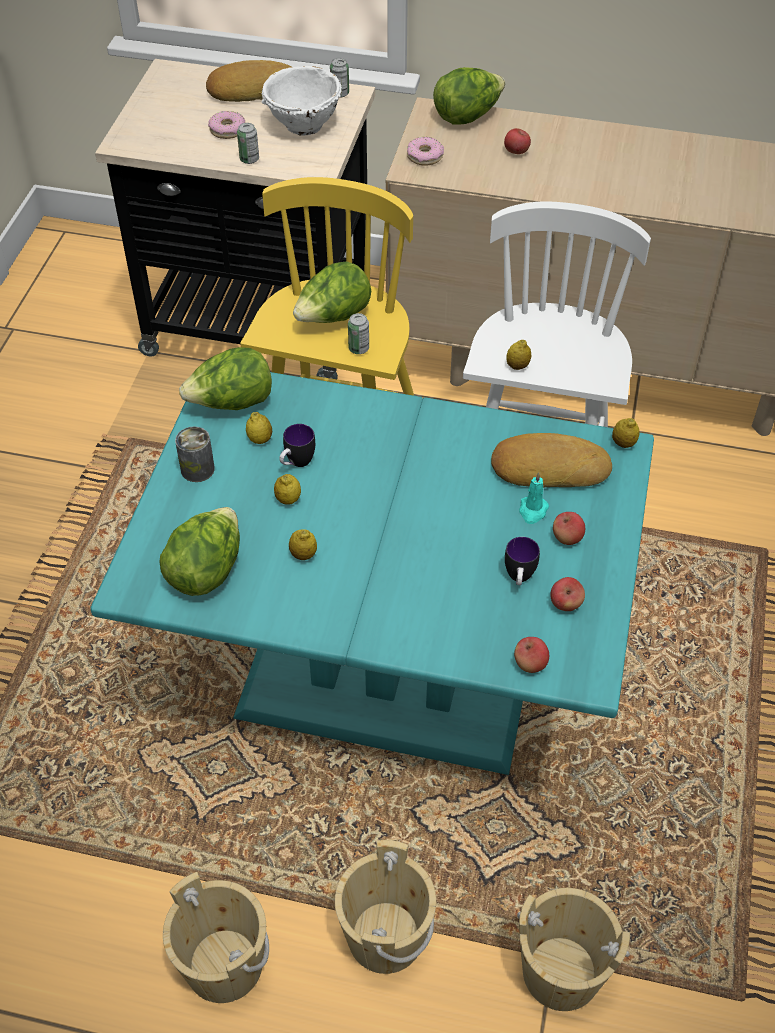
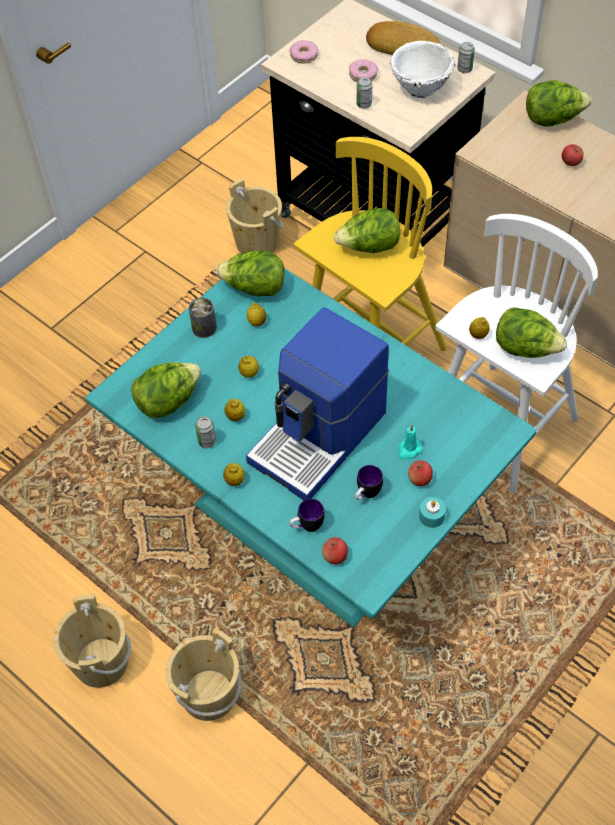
camera: 30 degrees right, 5 degrees up
mug [279,424,315,467] -> mug moved to [289,499,325,532]
can [348,313,369,354] -> can moved to [195,416,216,448]
donut [407,137,444,166] -> donut moved to [289,40,318,64]
bread [491,433,612,488] -> none
beige bucket [517,888,630,1011] -> beige bucket moved to [226,178,283,253]
apple [550,577,585,611] -> none
lemon [612,418,639,448] -> lemon moved to [223,463,245,486]
none -> coffee machine [246,307,389,500]
none -> turquoise candle [419,497,446,528]
none -> lettuce [496,307,567,358]

